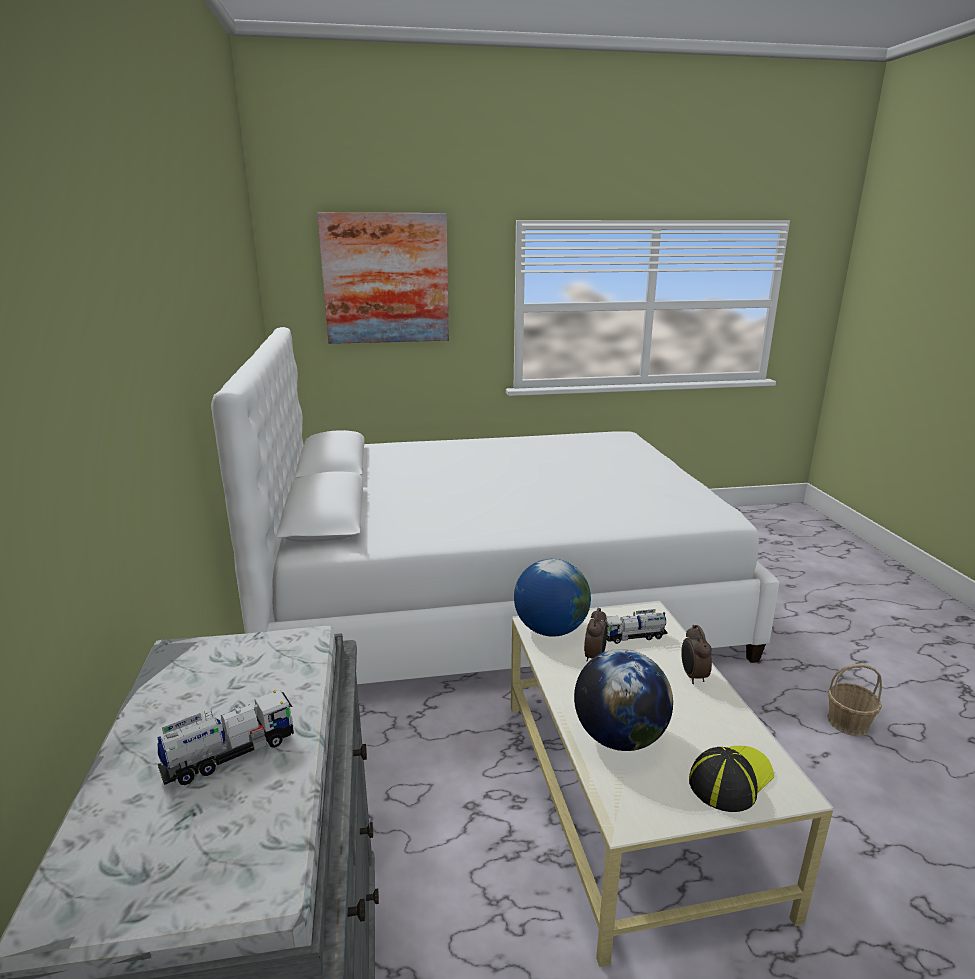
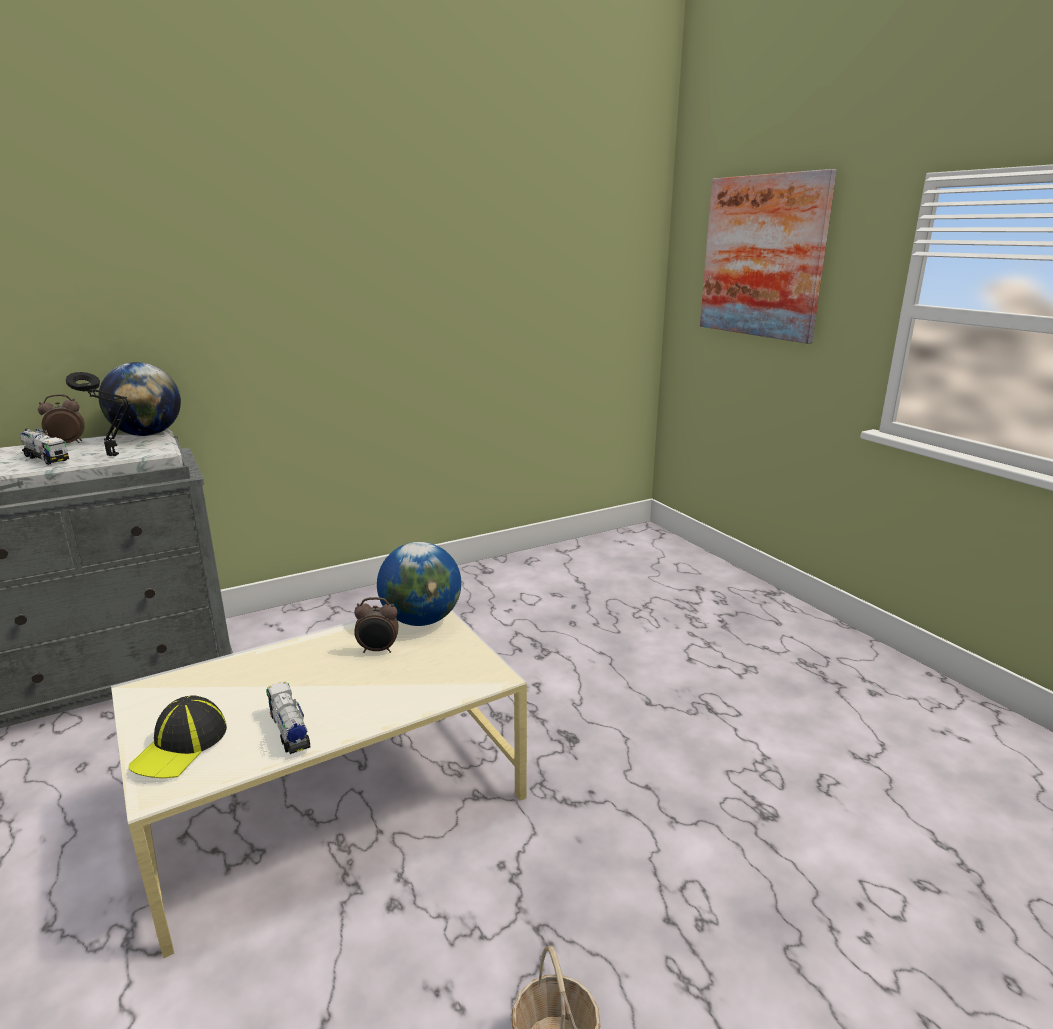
camera: 70 degrees right, 0 degrees up
white bed [211,327,779,684] -> none
globe [574,649,673,751] -> globe moved to [98,362,181,436]
toy truck [603,609,668,644] -> toy truck moved to [266,681,311,754]
alarm clock [681,625,712,684] -> alarm clock moved to [38,394,85,443]
cap [689,746,774,812] -> cap turned 75 degrees clockwise [128,696,227,778]
none -> black table lamp [66,372,130,456]

